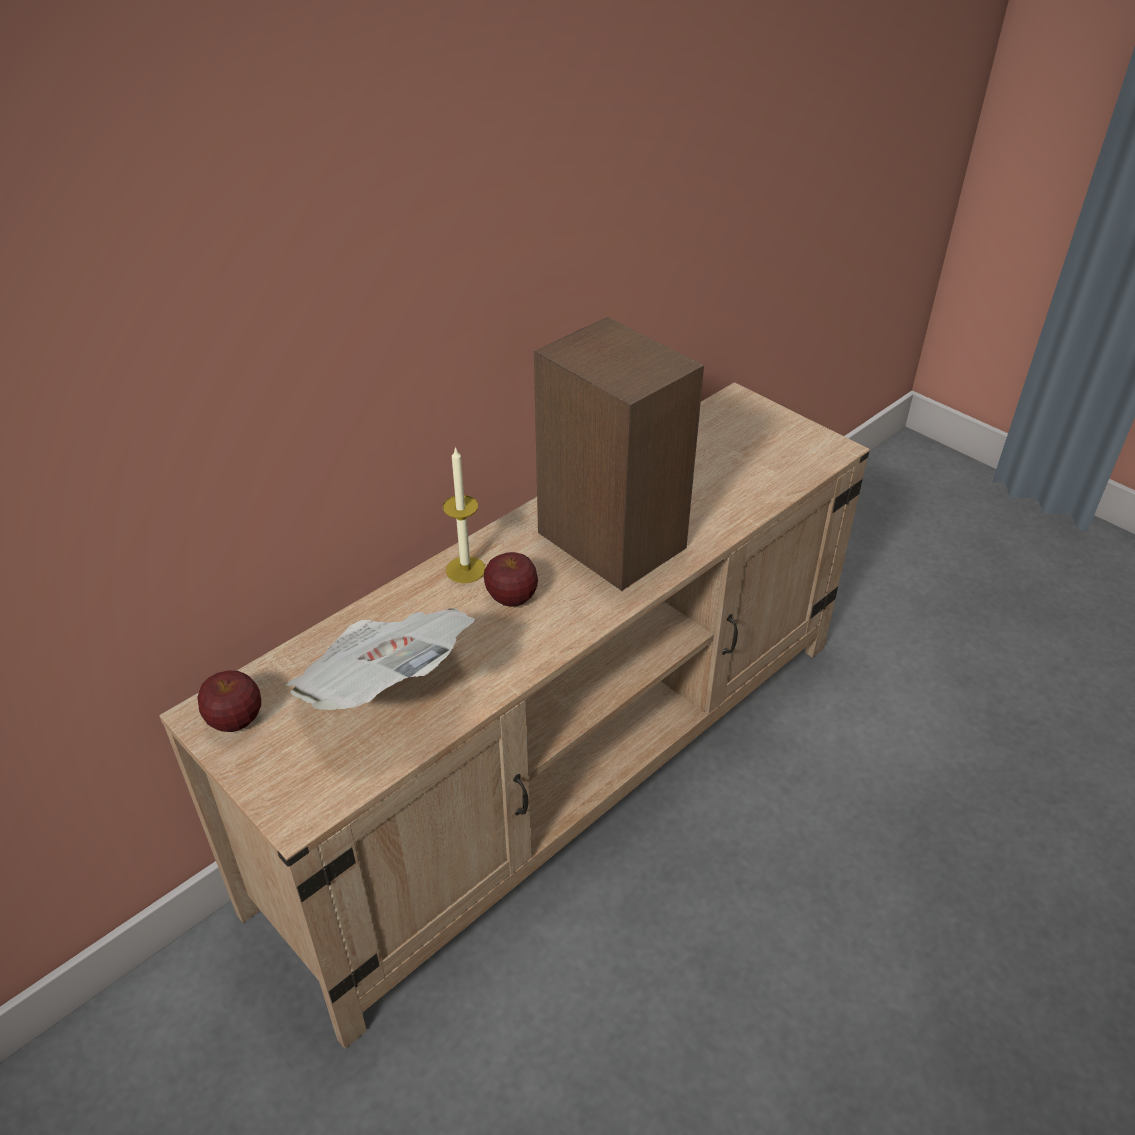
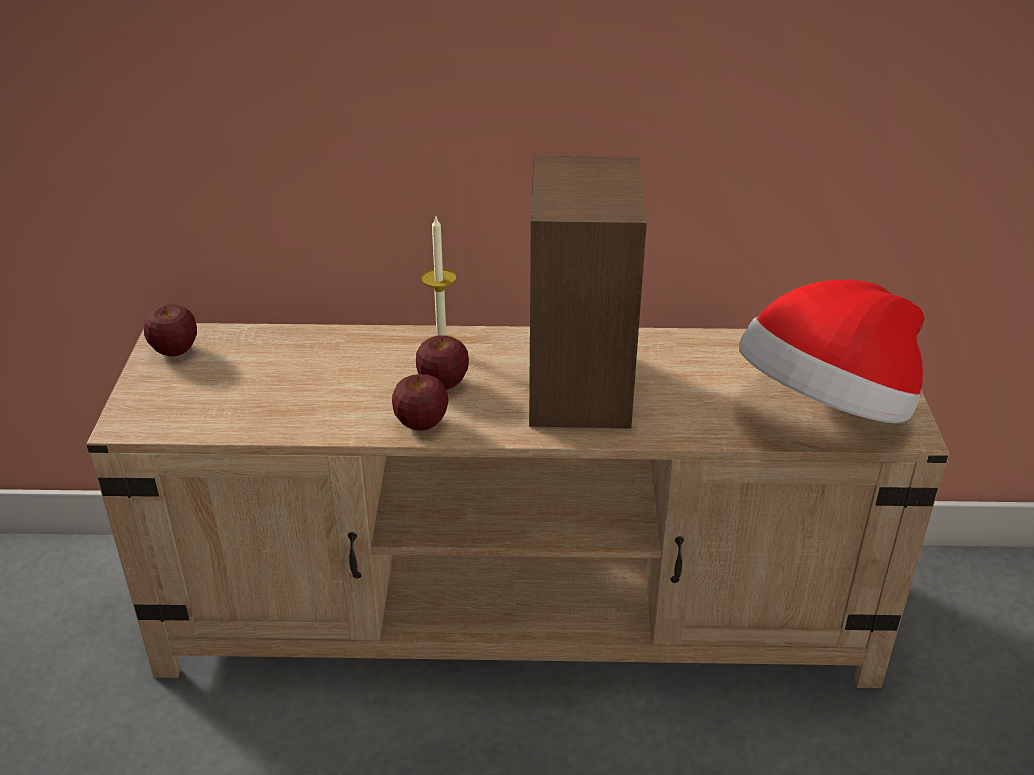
camera: 45 degrees right, 5 degrees down
newspaper [286,608,475,710] -> none
none -> apple [392,374,449,431]
none -> hat [739,280,924,423]

